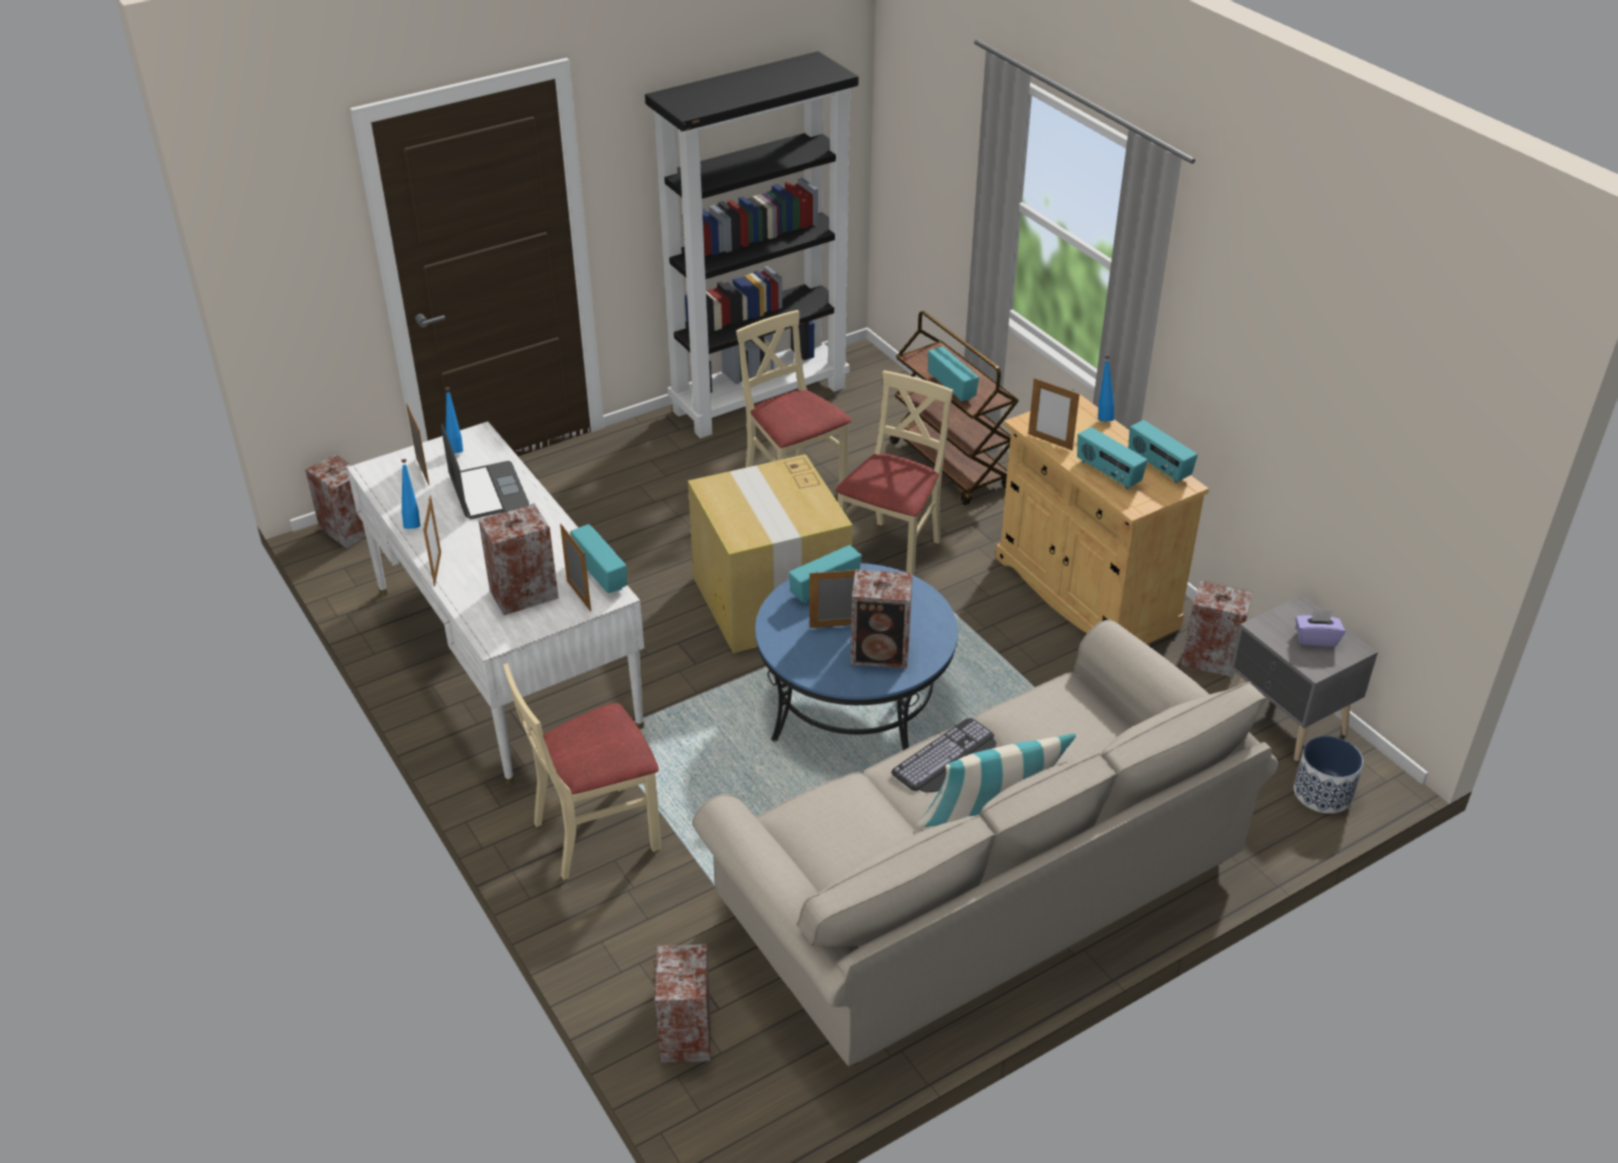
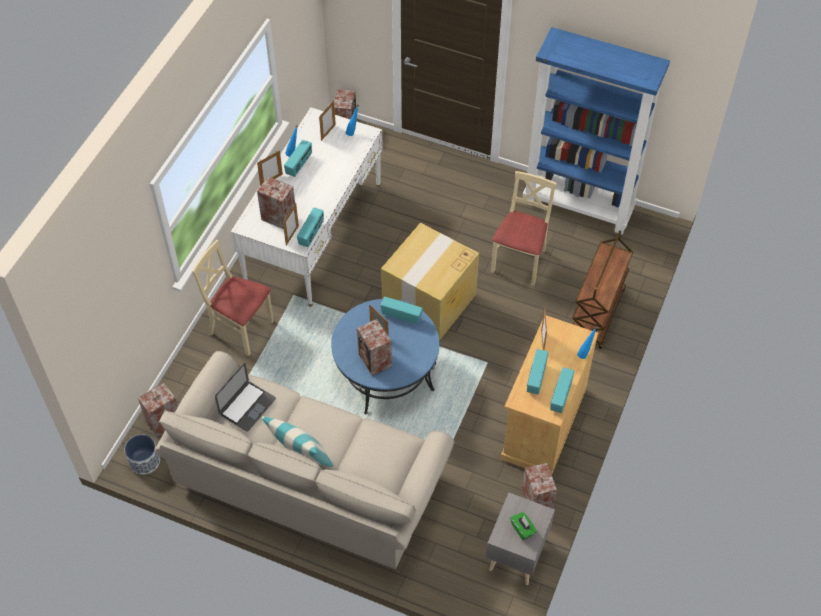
camera: 55 degrees right, 15 degrees up
laptop [441,424,529,519] -> laptop moved to [215,363,276,431]
black bookcase [645,51,859,438] -> blue bookcase [523,27,670,234]
beige chair [835,370,954,576] -> none
keyboard [891,718,996,793] -> none
radio [928,346,979,402] -> radio moved to [284,140,312,177]
planter [1294,736,1363,813] -> planter moved to [125,435,160,475]
purple tissue box [1295,609,1345,647] -> green tissue box [510,512,537,540]

